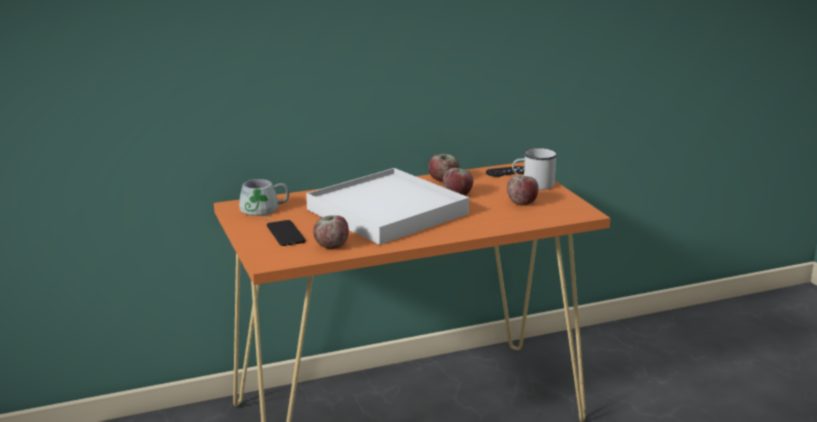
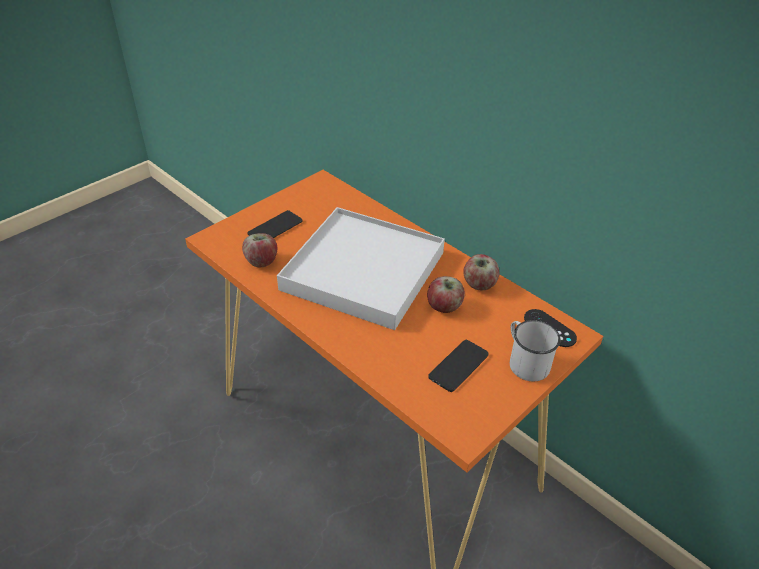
camera: 65 degrees right, 20 degrees up
grey mug [239,179,289,220] -> none
apple [507,176,539,205] -> phone [428,340,488,392]

